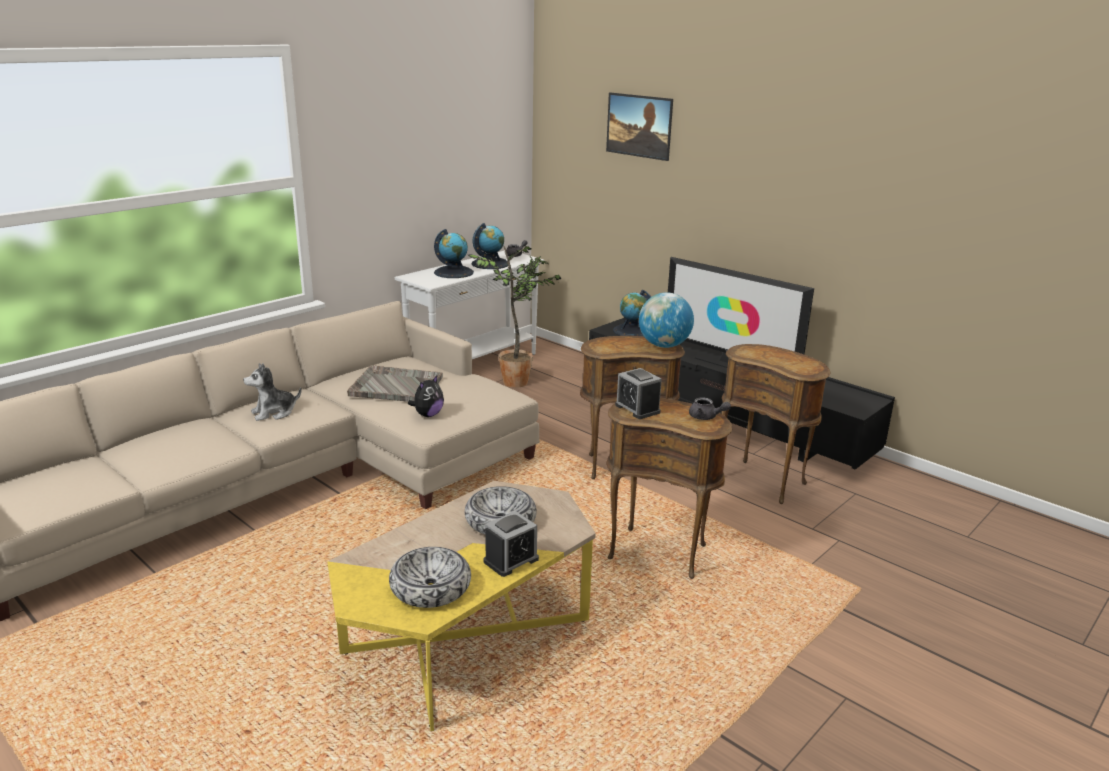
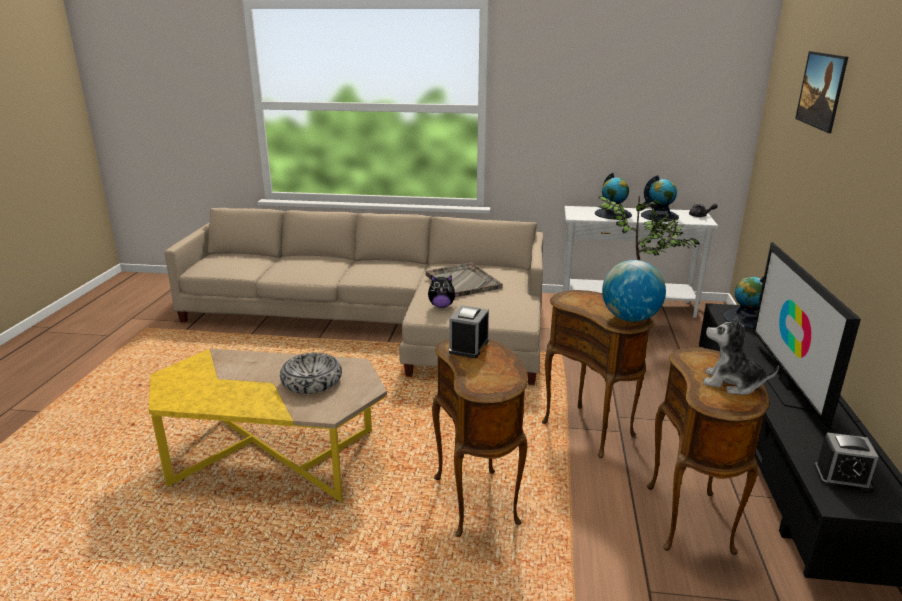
camera: 55 degrees right, 0 degrees up
plush toy [243,363,301,421] -> plush toy moved to [703,316,779,395]
bowl [389,547,471,608] -> none
alarm clock [484,511,539,577] -> alarm clock moved to [814,432,879,492]
grey teapot [689,397,731,420] -> none

